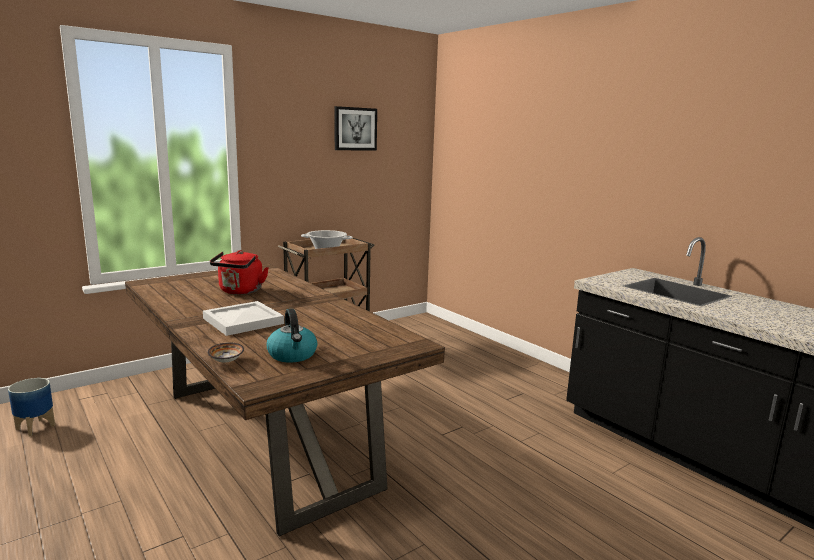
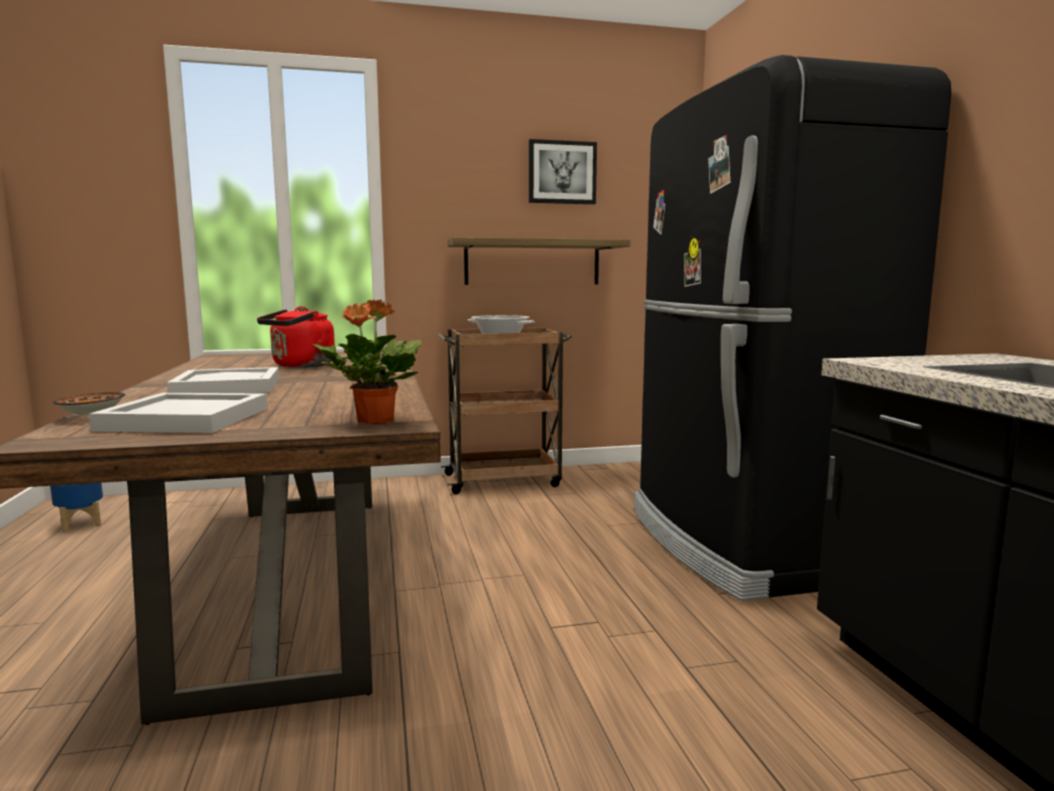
camera: 25 degrees right, 5 degrees down
kettle [267,309,317,363] -> white tray [89,393,267,433]
none -> potted plant [313,300,422,424]
none -> shelf [447,237,630,285]
none -> black fridge [634,55,951,601]

